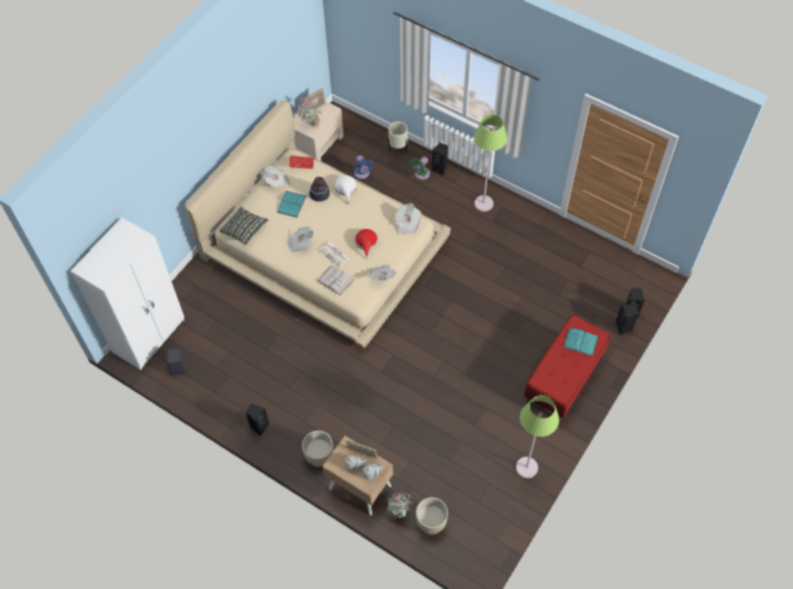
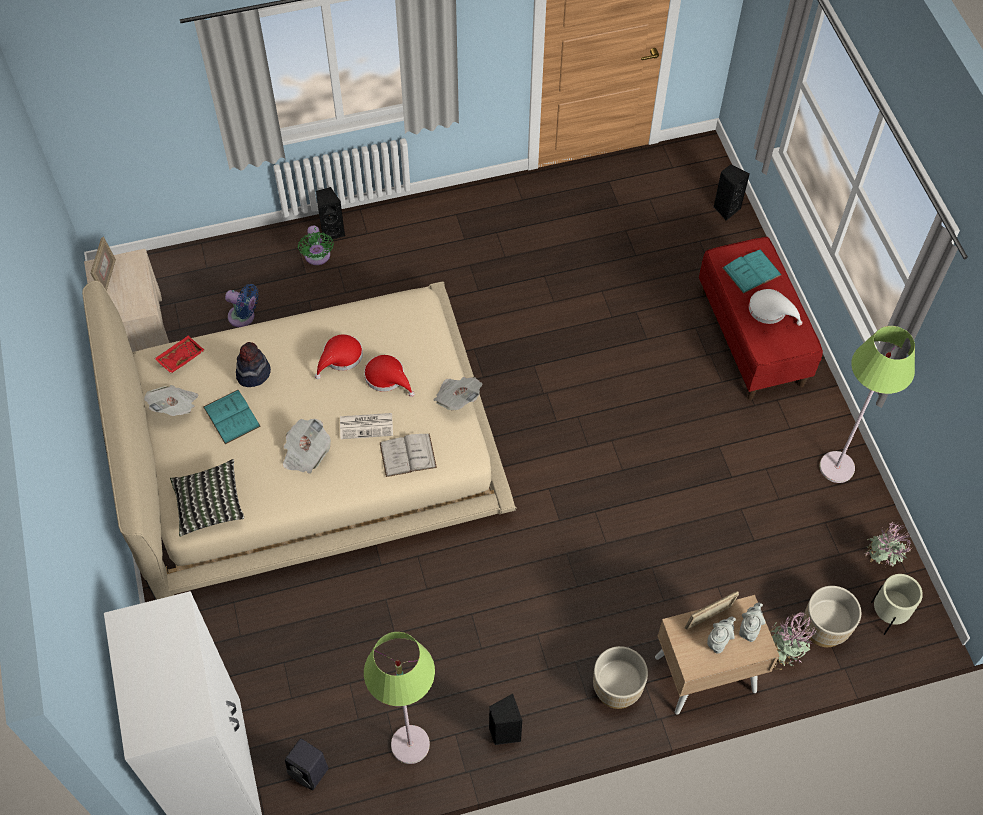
camera: 50 degrees left, 0 degrees up
potted plant [296,97,322,128] -> potted plant moved to [864,522,912,566]
white hat [334,175,357,204] -> white hat moved to [749,289,803,326]
beige planter [388,121,408,154] -> beige planter moved to [871,574,923,635]
newspaper [394,203,422,235] -> none
green floor lamp [474,114,507,212] -> green floor lamp moved to [364,632,435,764]
black speaker [616,305,639,335] -> none
none -> red hat [315,334,363,379]

